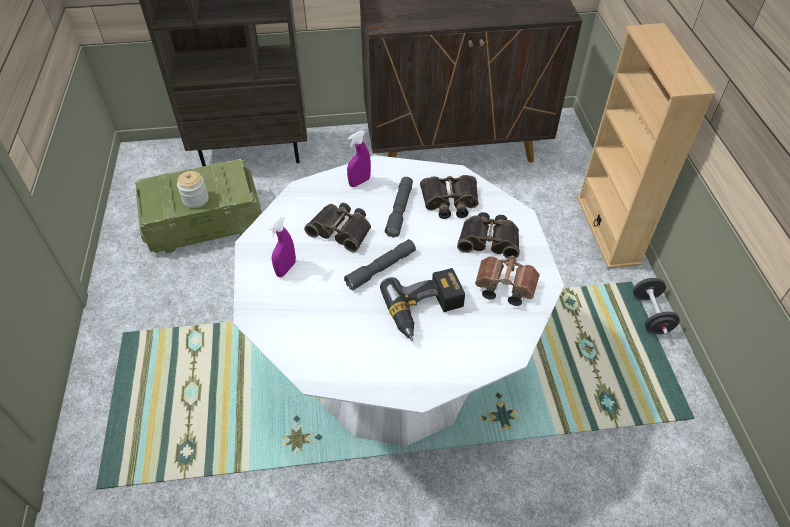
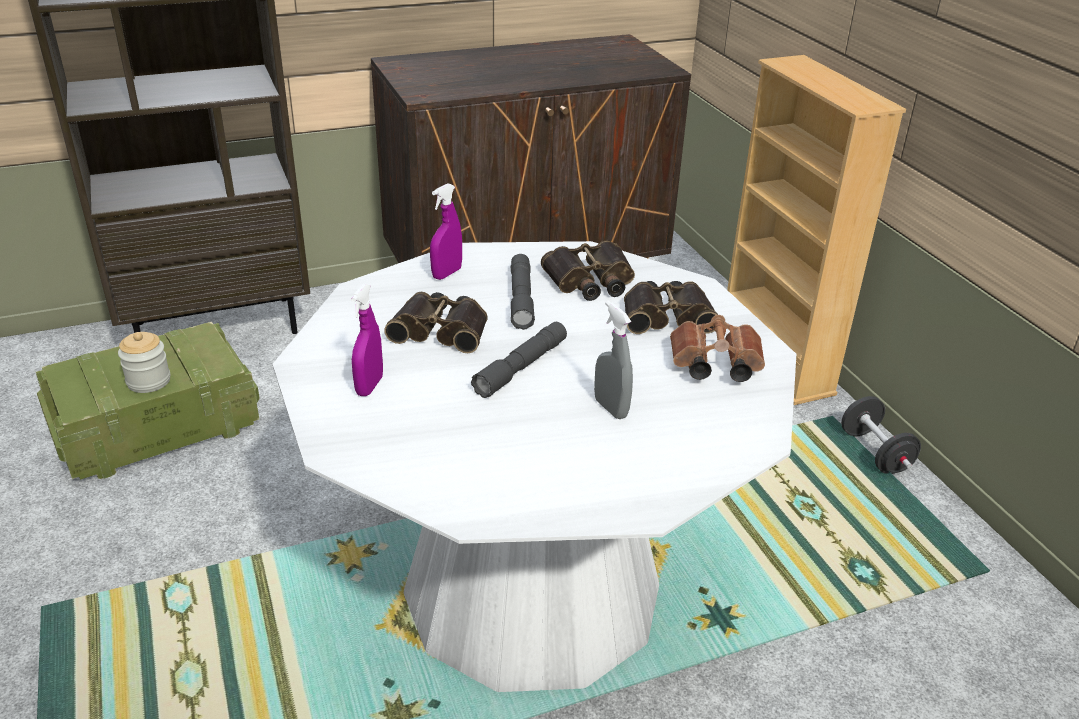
camera: 15 degrees left, 15 degrees down
power drill [380,268,465,341] -> grey spray bottle [594,301,633,419]

